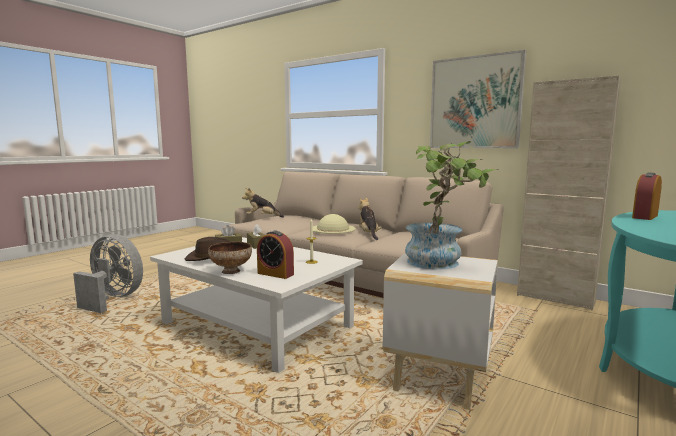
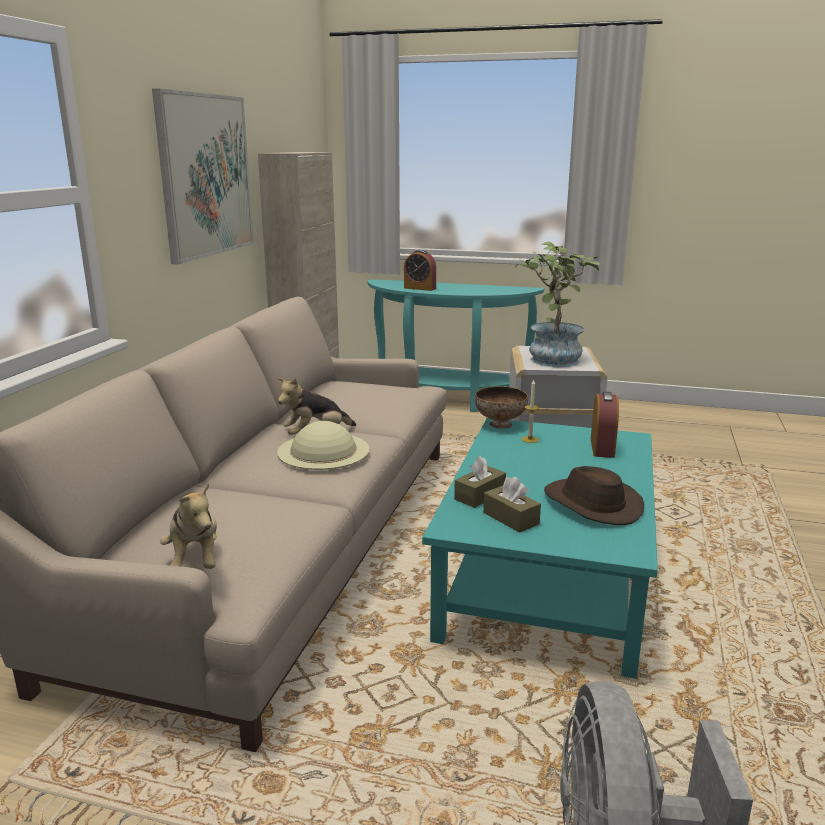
camera: 110 degrees left, 10 degrees up
white coffee table [150,237,363,373] -> turquoise coffee table [422,418,658,679]
bowl [208,242,252,274] -> bowl moved to [475,386,528,429]

